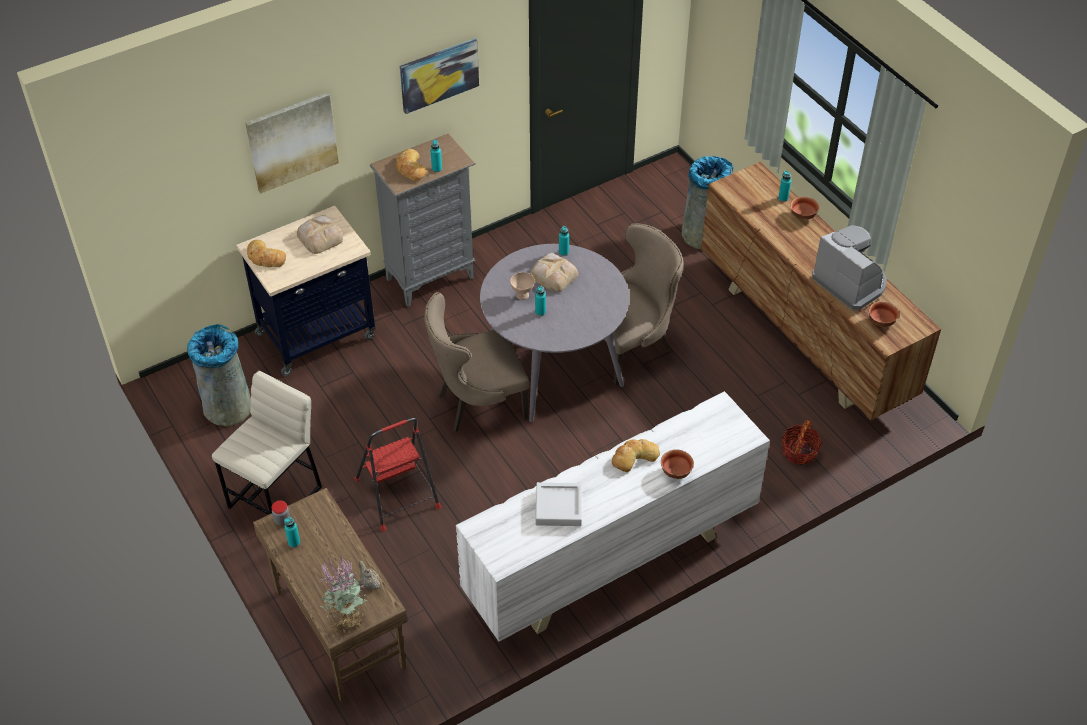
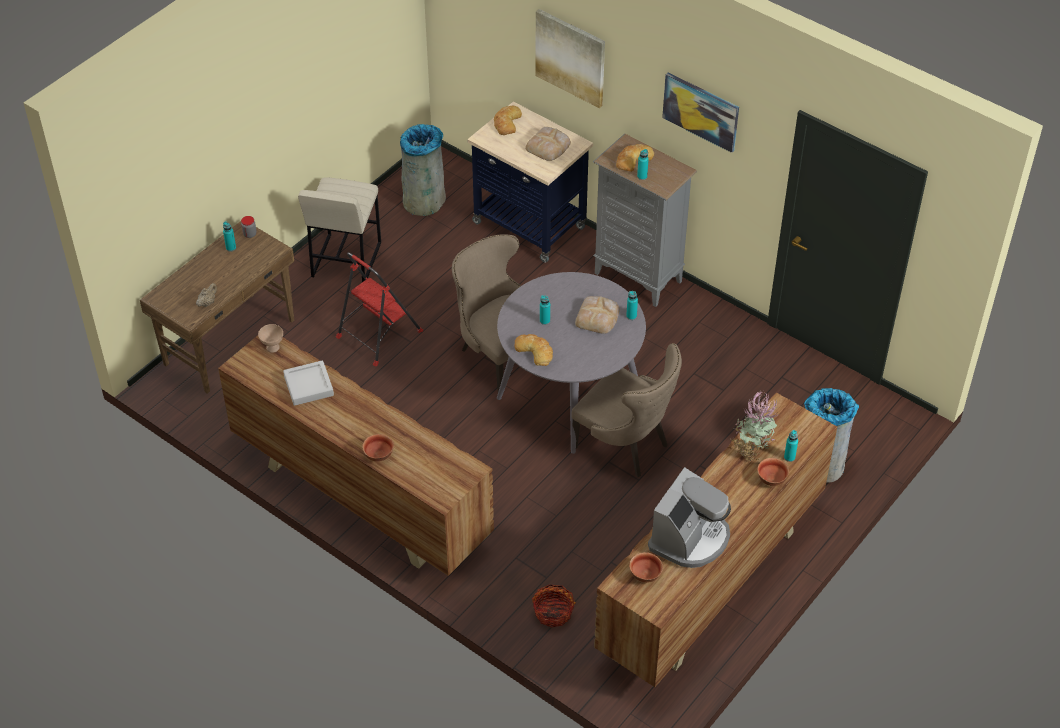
camera: 70 degrees right, 0 degrees up
beige chair [212,371,322,515] -> beige chair turned 90 degrees clockwise [298,177,381,282]
potted plant [318,554,367,633] -> potted plant moved to [732,390,779,462]
white cabinet [456,391,770,642] -> brown cabinet [218,335,494,576]
beige bowl [510,272,535,300] -> beige bowl moved to [258,324,283,353]
bread [612,439,660,472] -> bread moved to [514,334,553,366]

